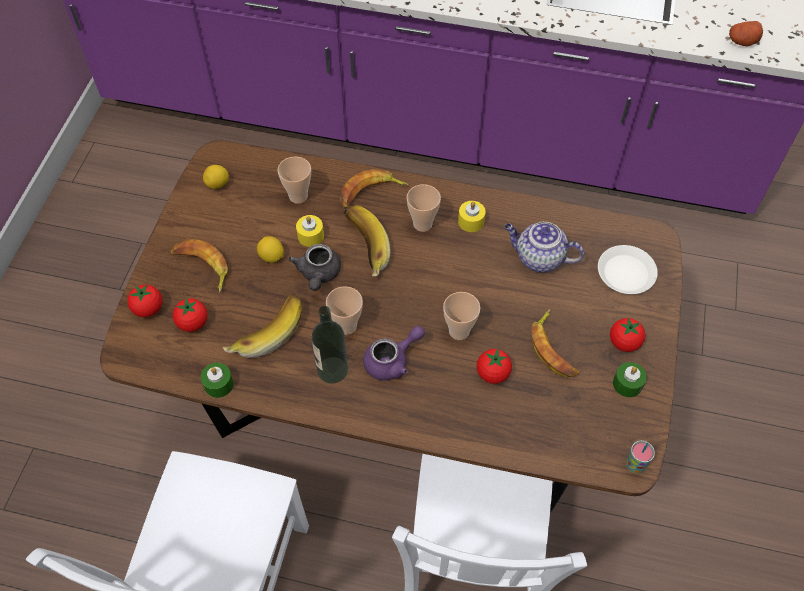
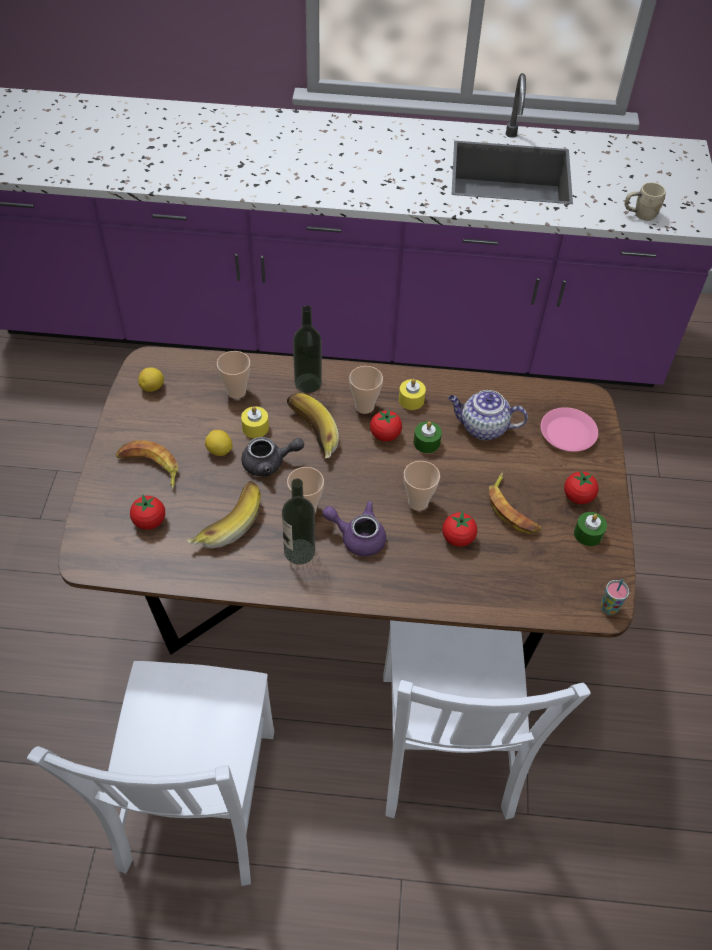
camera: 10 degrees left, 5 degrees down
tomato [128,284,162,317] -> tomato moved to [370,409,402,442]
green candle [201,363,234,398] -> green candle moved to [413,421,442,453]
grey teapot [288,244,341,291] -> grey teapot turned 90 degrees counterclockwise [241,437,304,477]
banana [339,169,408,209] -> bottle [293,305,322,393]
purple teapot [363,326,425,381] -> purple teapot turned 120 degrees counterclockwise [322,501,386,557]
white plate [598,245,658,294] -> pink plate [541,407,598,452]
potato [729,21,763,46] -> beige mug [625,182,666,221]

